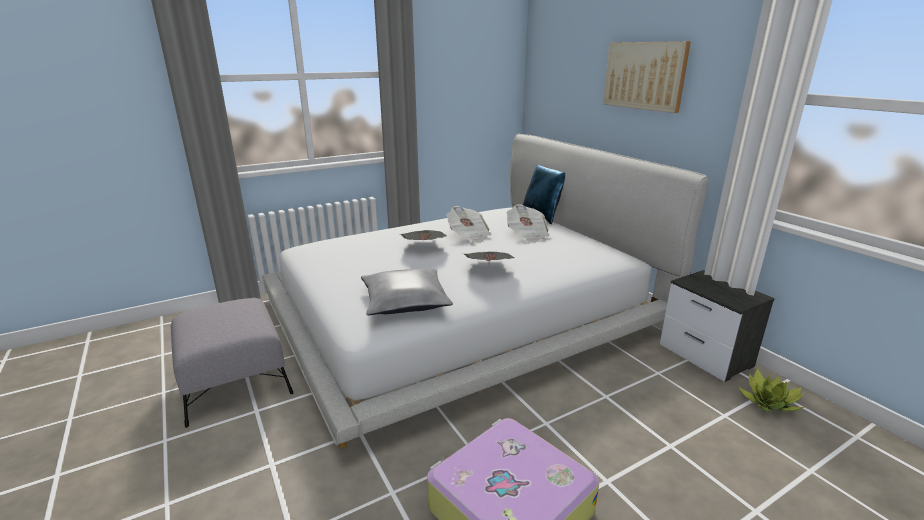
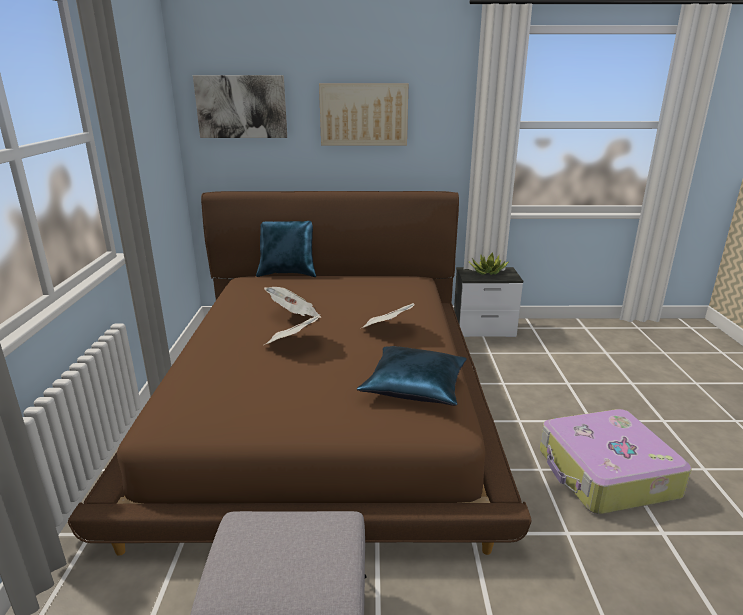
camera: 60 degrees left, 0 degrees up
white bed [262,134,709,448] -> brown bed [68,191,531,556]
grey pillow [361,268,453,315] -> blue pillow [357,346,467,406]
newspaper [507,204,550,243] -> none
potted plant [738,369,804,412] -> potted plant moved to [469,252,509,275]
none -> picture [193,75,287,138]

